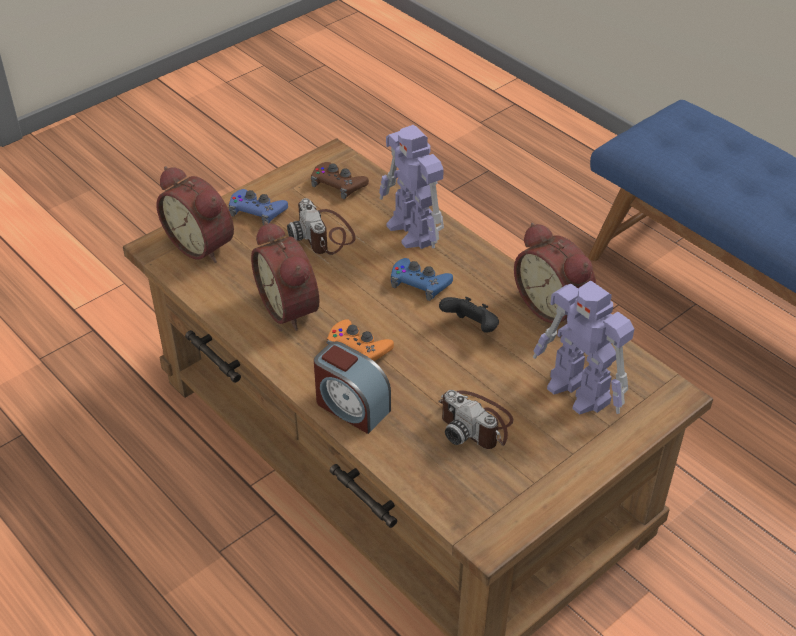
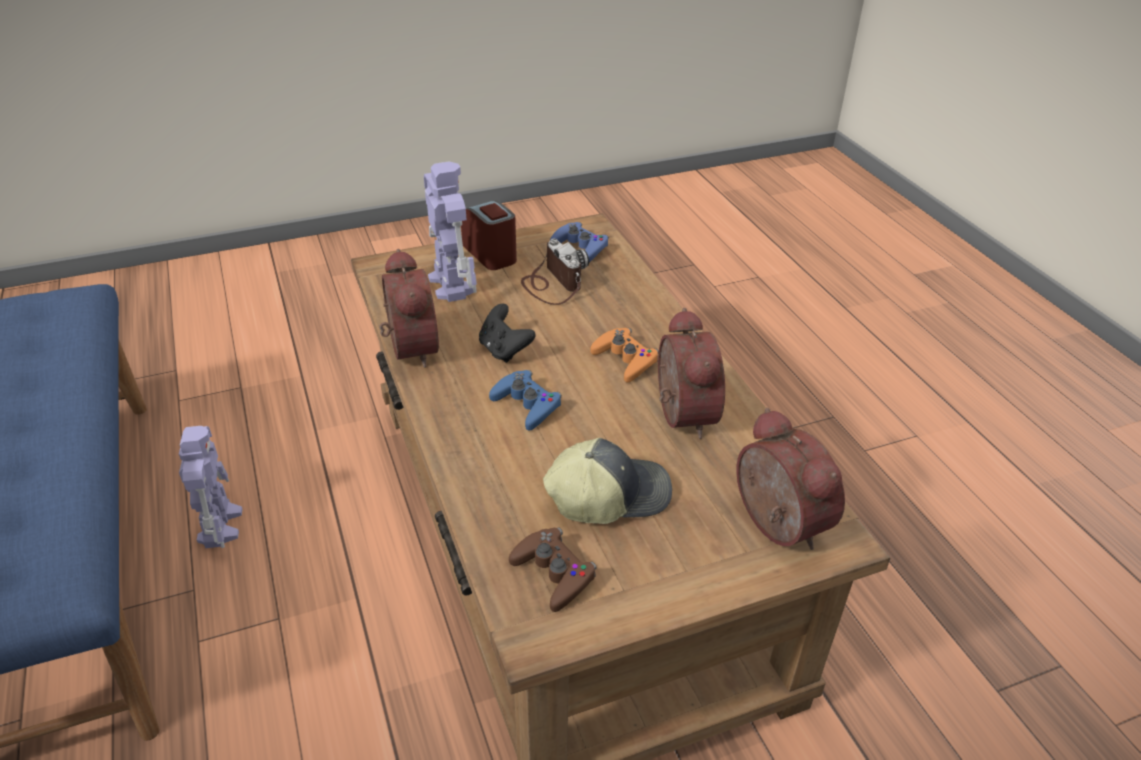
camera: 160 degrees left, 5 degrees down
blue game controller [229,189,288,225] -> blue game controller moved to [550,222,609,262]
camera [287,198,356,255] -> cap [543,438,672,524]
alarm clock [314,342,391,434] -> alarm clock moved to [461,200,517,270]
toy robot [379,125,444,249] -> toy robot moved to [179,426,243,548]

